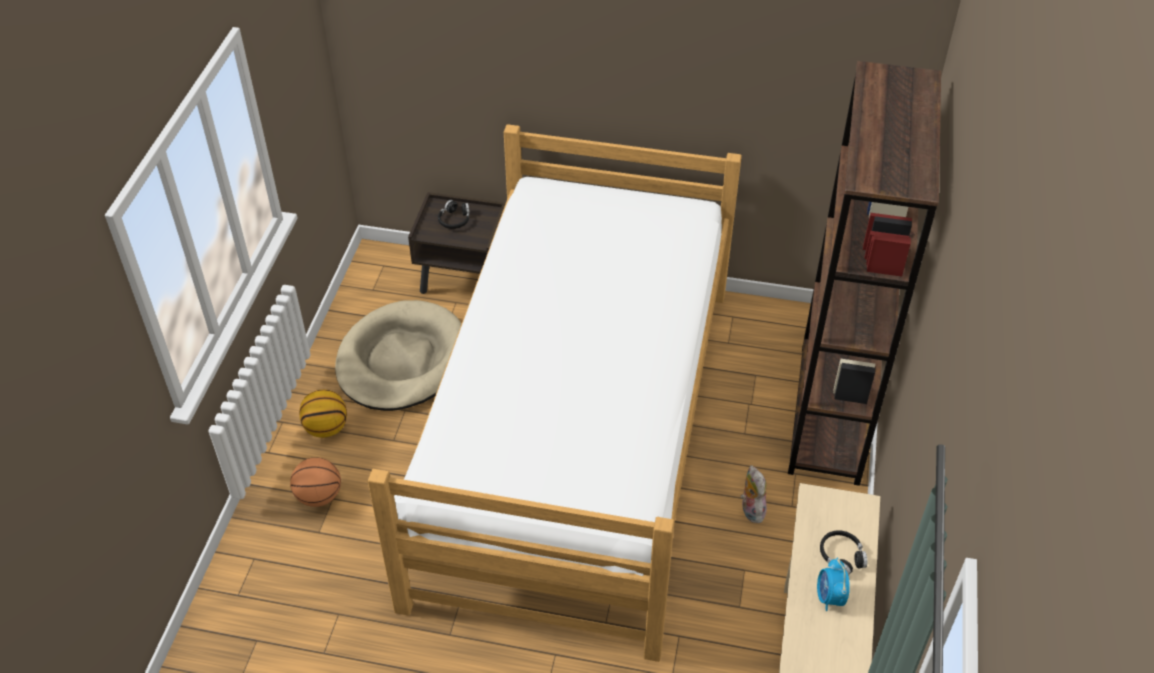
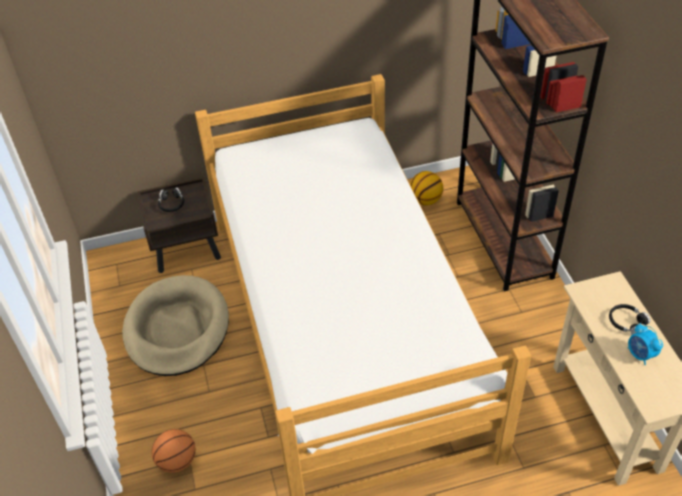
camera: 25 degrees left, 0 degrees up
basketball [299,390,347,438] -> basketball moved to [410,171,443,205]
plush toy [741,465,767,523] -> none

